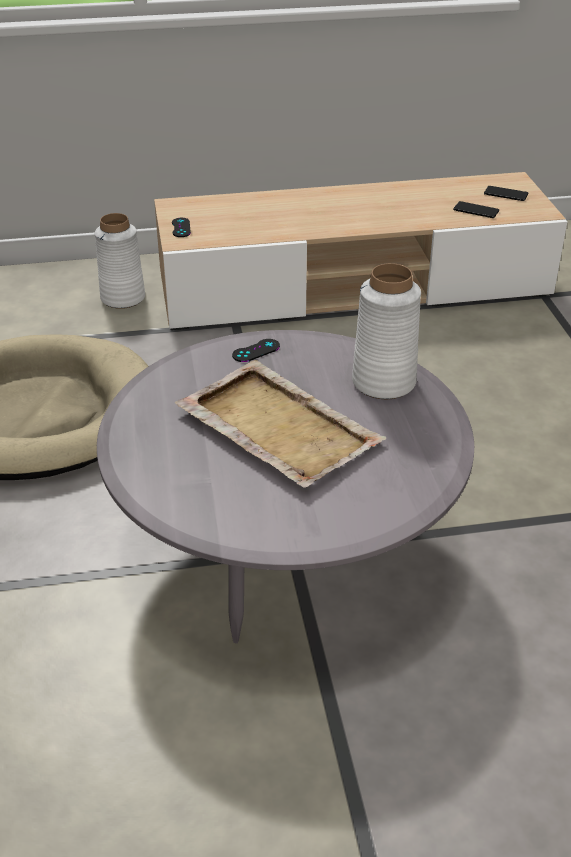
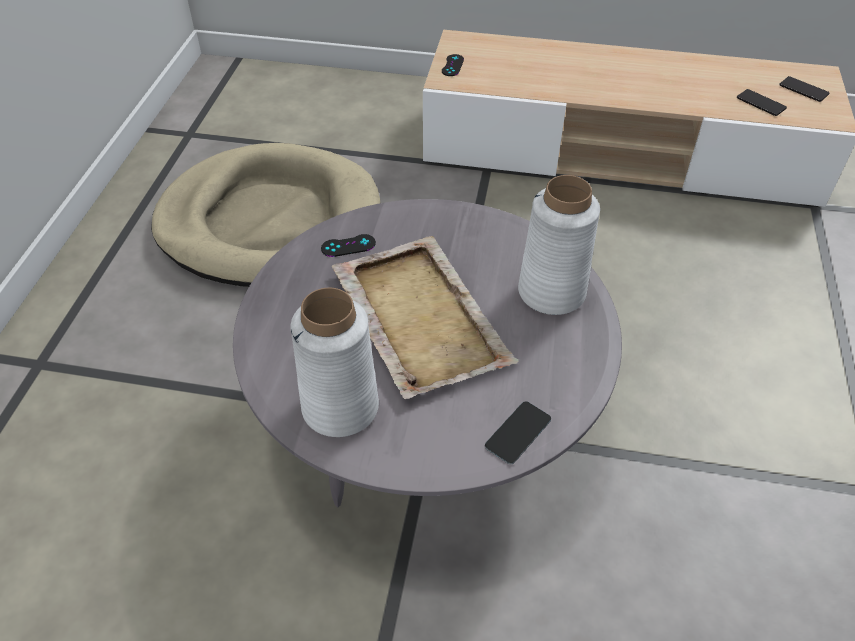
camera: 20 degrees right, 10 degrees up
white vase [95,213,145,309] -> white vase moved to [290,288,379,437]
black game controller [232,339,280,362] -> black game controller moved to [321,234,376,257]
none -> phone [485,401,551,464]

